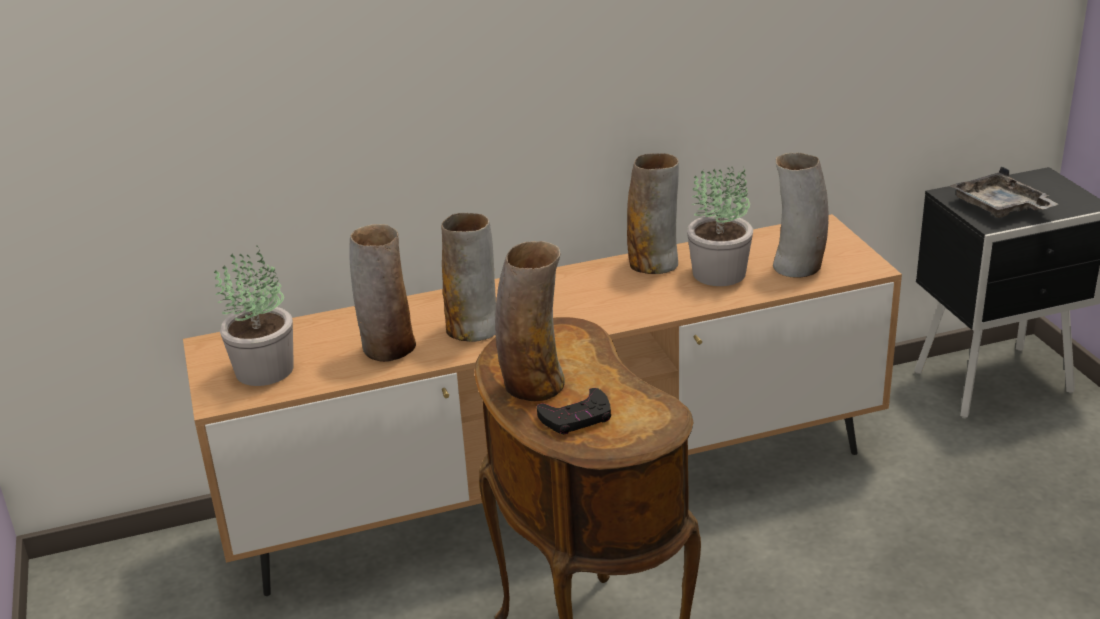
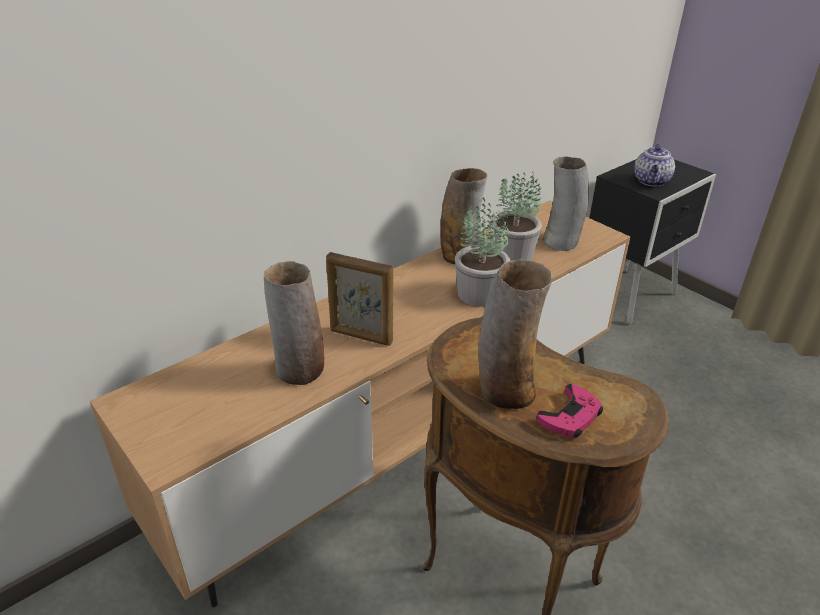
camera: 25 degrees left, 5 degrees up
potted plant [214,245,294,386] -> potted plant moved to [455,197,510,307]
vase [441,213,496,342] -> picture frame [326,252,393,346]
black game controller [537,388,611,434] -> pink game controller [536,384,603,438]
grey tray [949,166,1058,218] -> teapot [634,144,675,186]

